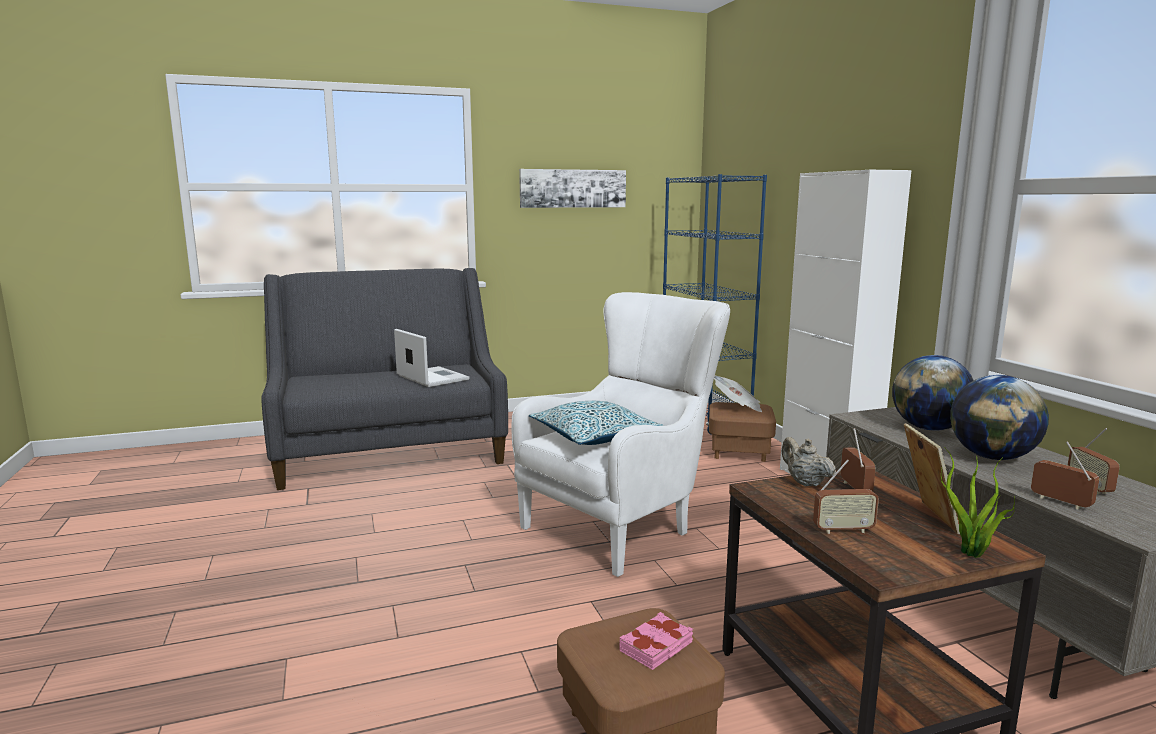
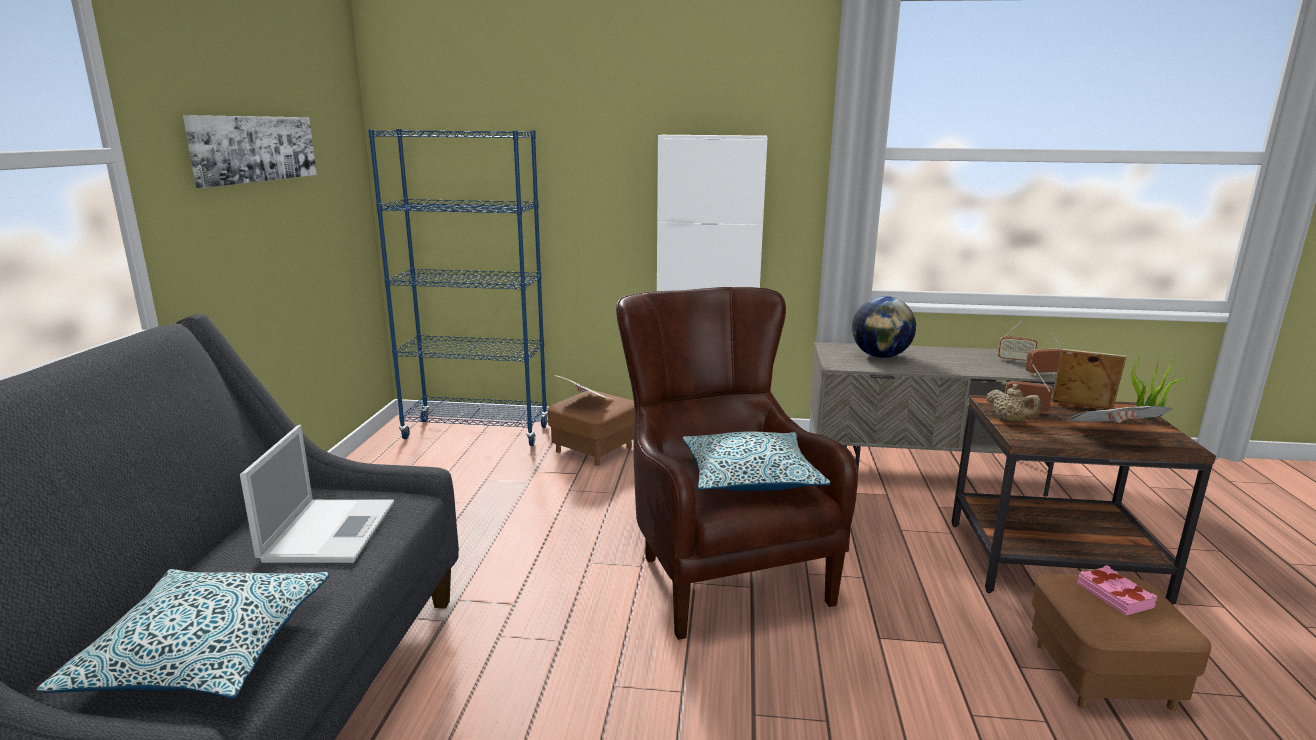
camera: 65 degrees left, 5 degrees up
laptop [394,329,470,387] -> laptop turned 105 degrees clockwise [240,425,394,563]
white armchair [512,292,730,577] -> brown armchair [616,287,858,640]
beige teapot [781,437,836,486] -> beige teapot turned 120 degrees counterclockwise [986,384,1041,423]
radio [813,459,879,534] -> newspaper [1067,406,1173,423]
globe [950,375,1049,460] -> none
none -> pillow [37,569,329,698]

